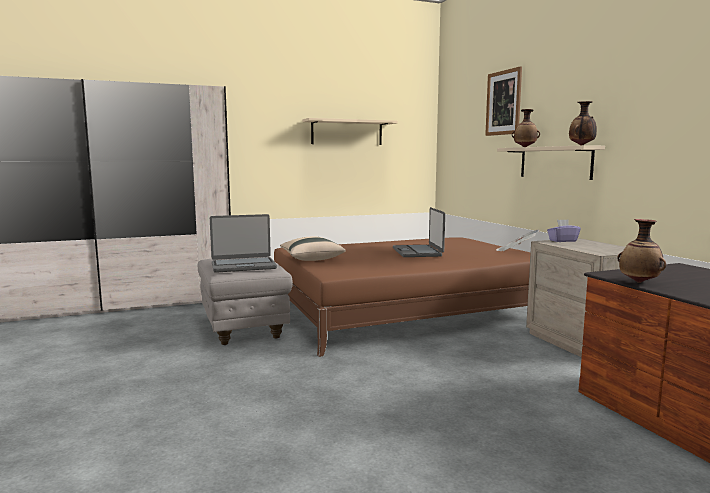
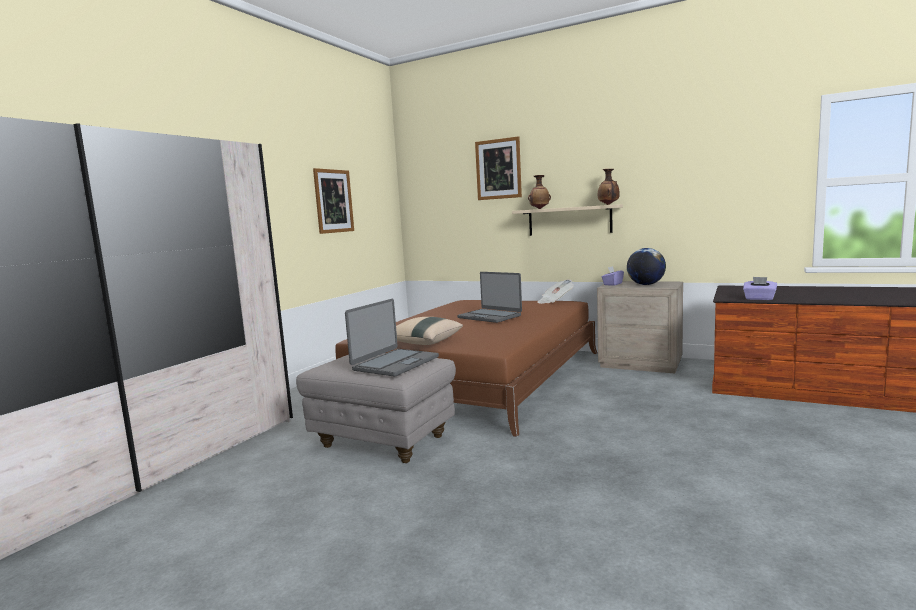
camera: 40 degrees left, 0 degrees up
beige shelf [302,118,398,145] -> picture [313,168,354,234]
vase [617,219,666,283] -> purple tissue box [743,277,777,300]
none -> globe [627,248,666,285]

